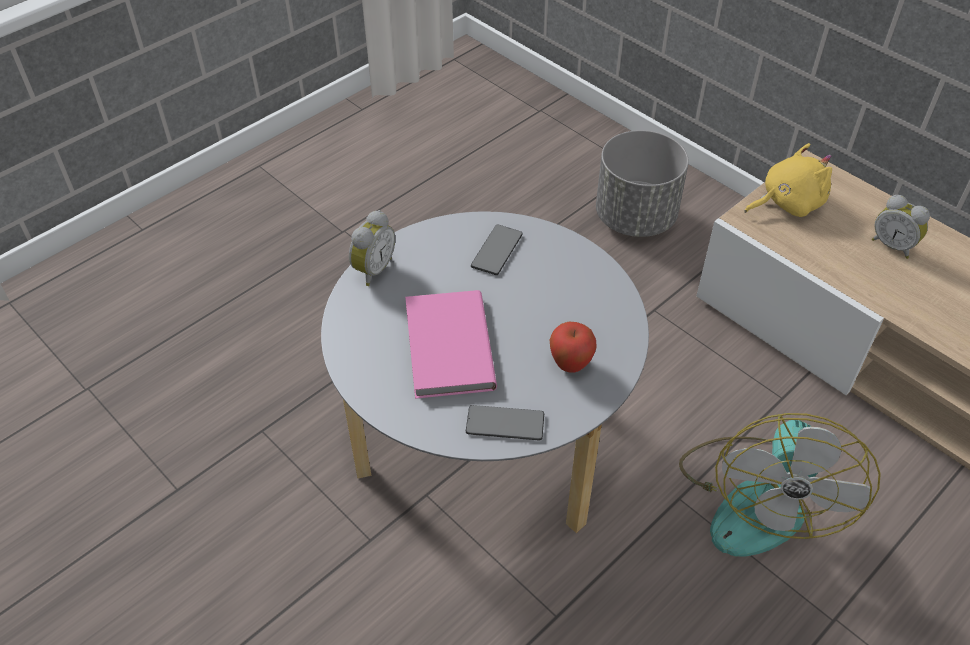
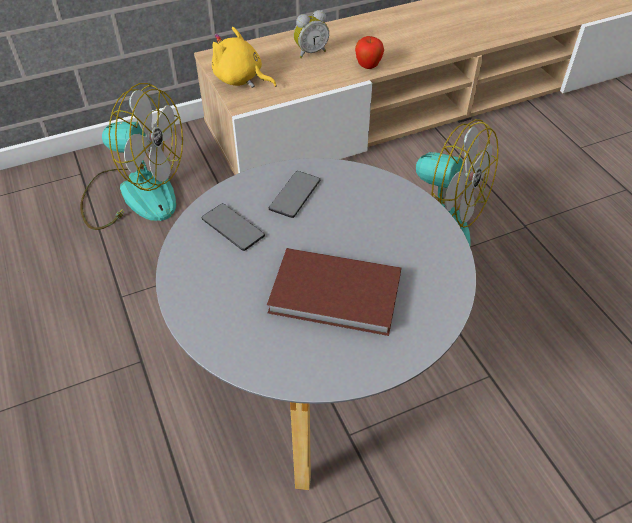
camera: 70 degrees left, 0 degrees up
alarm clock [349,210,395,286] -> none
pink book [405,290,497,399] -> brown book [267,248,401,336]
phone [466,405,544,440] -> phone moved to [269,171,320,218]
apple [550,322,597,372] -> apple moved to [355,36,384,69]
grey planter [596,130,689,237] -> fan [80,83,183,230]
yellow plush toy [745,143,832,217] -> yellow plush toy turned 60 degrees counterclockwise [212,27,277,88]

